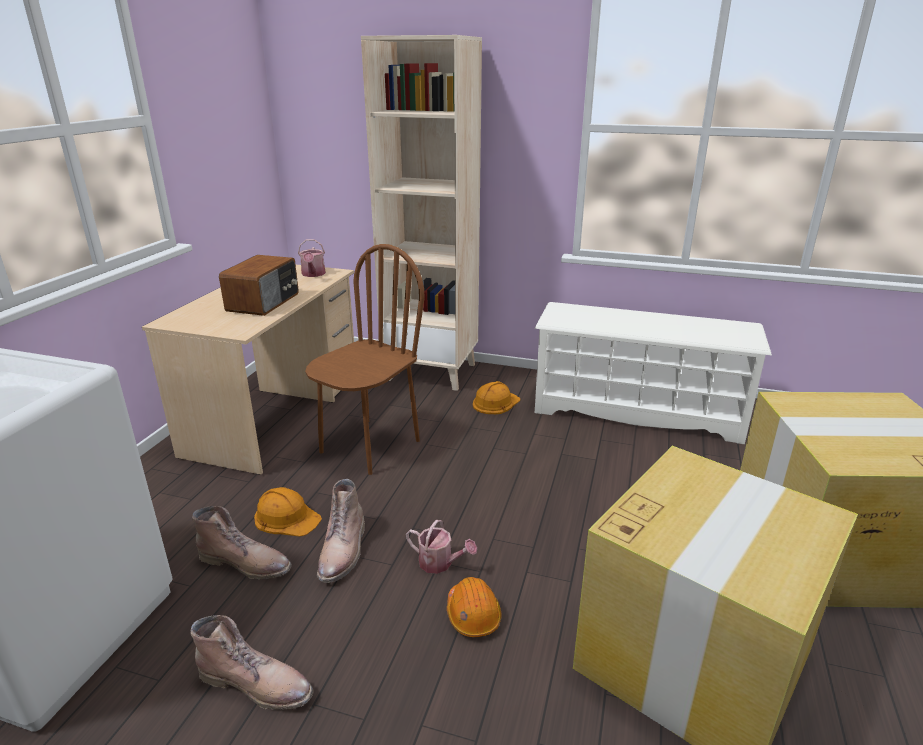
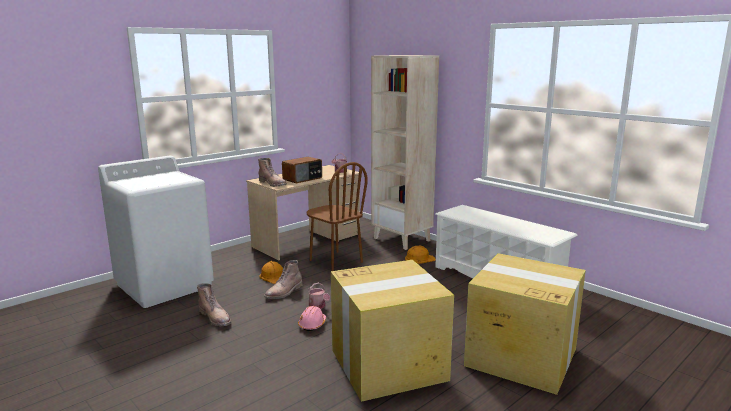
camera: 30 degrees right, 10 degrees down
brown boot [192,506,292,580] -> brown boot moved to [258,158,287,187]
brown chair [305,244,425,475] -> brown chair turned 75 degrees clockwise [307,162,368,271]
orange hard hat [447,577,502,637] -> pink hard hat [298,306,326,331]

